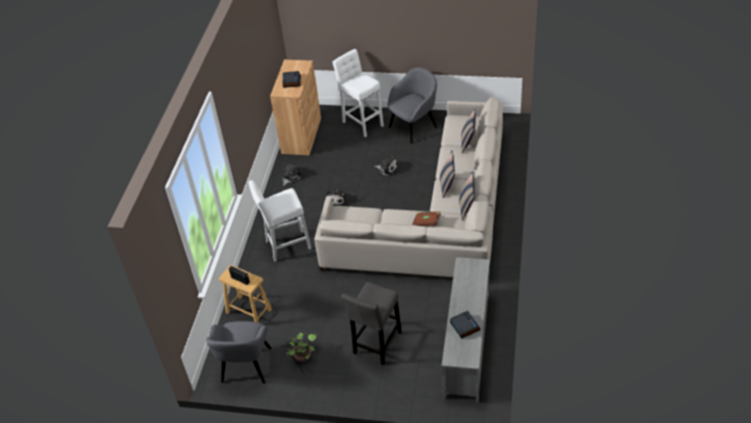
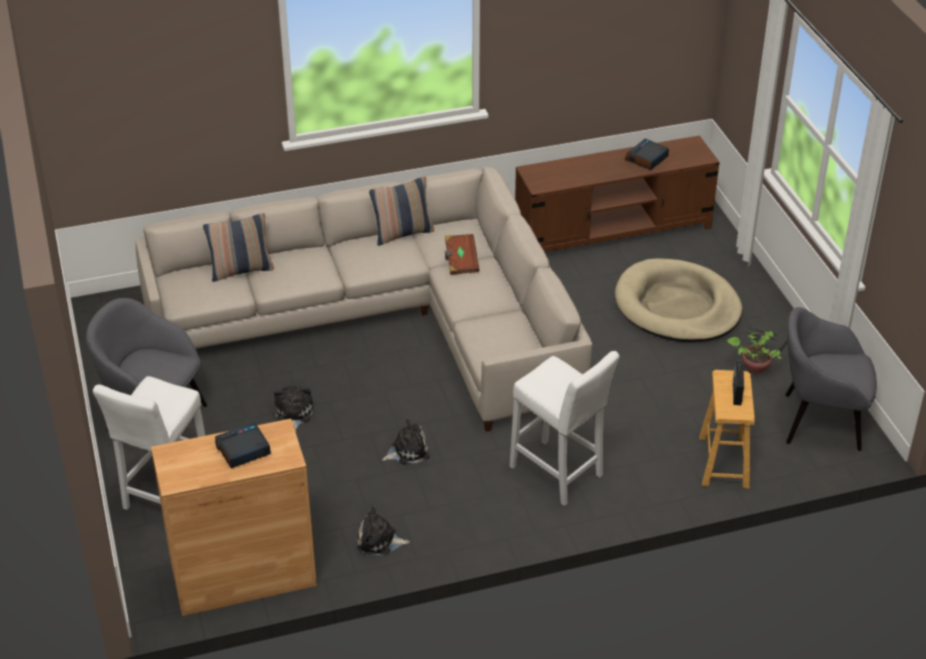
camera: 120 degrees left, 5 degrees down
grey armchair [206,321,272,384] -> grey armchair turned 150 degrees counterclockwise [785,307,877,451]
grey stool [341,282,402,365] -> beige dog bed [615,258,742,342]
pillow [440,151,455,198] -> none
grey tv stand [442,257,490,403] -> brown tv stand [515,135,720,252]

